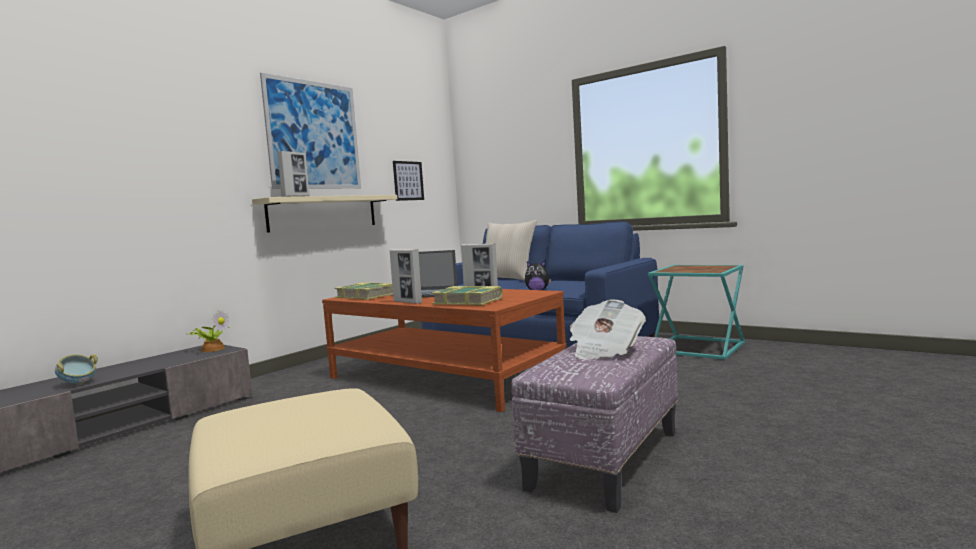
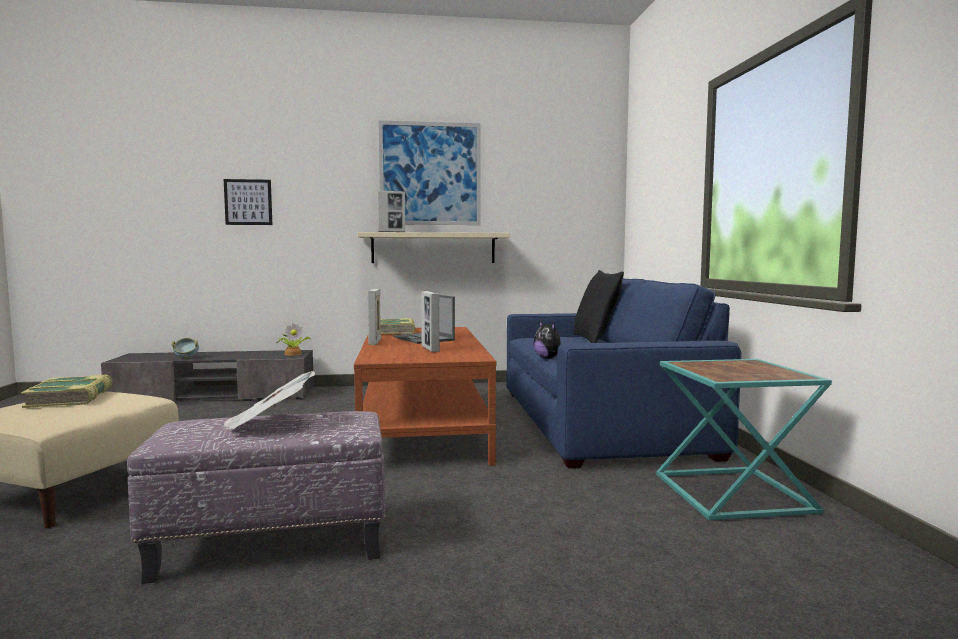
camera: 45 degrees right, 0 degrees up
picture [393,161,424,201] -> picture moved to [224,179,272,225]
book [432,286,502,305] -> book moved to [21,374,113,408]
beige pillow [485,220,537,281] -> black pillow [573,270,624,343]

